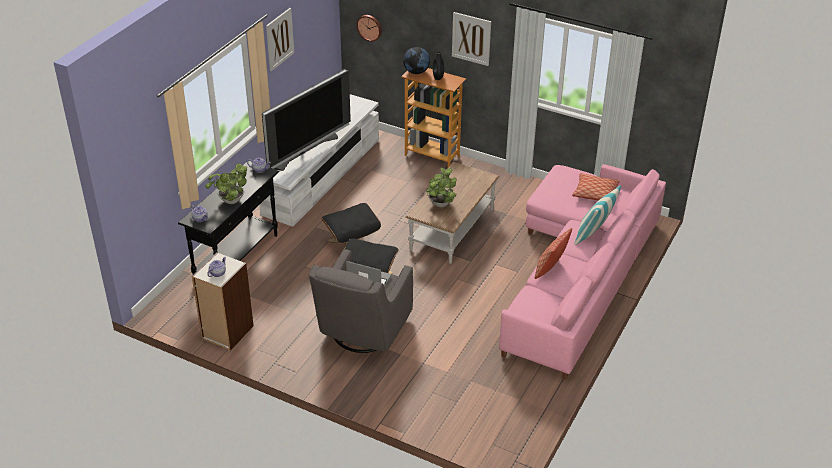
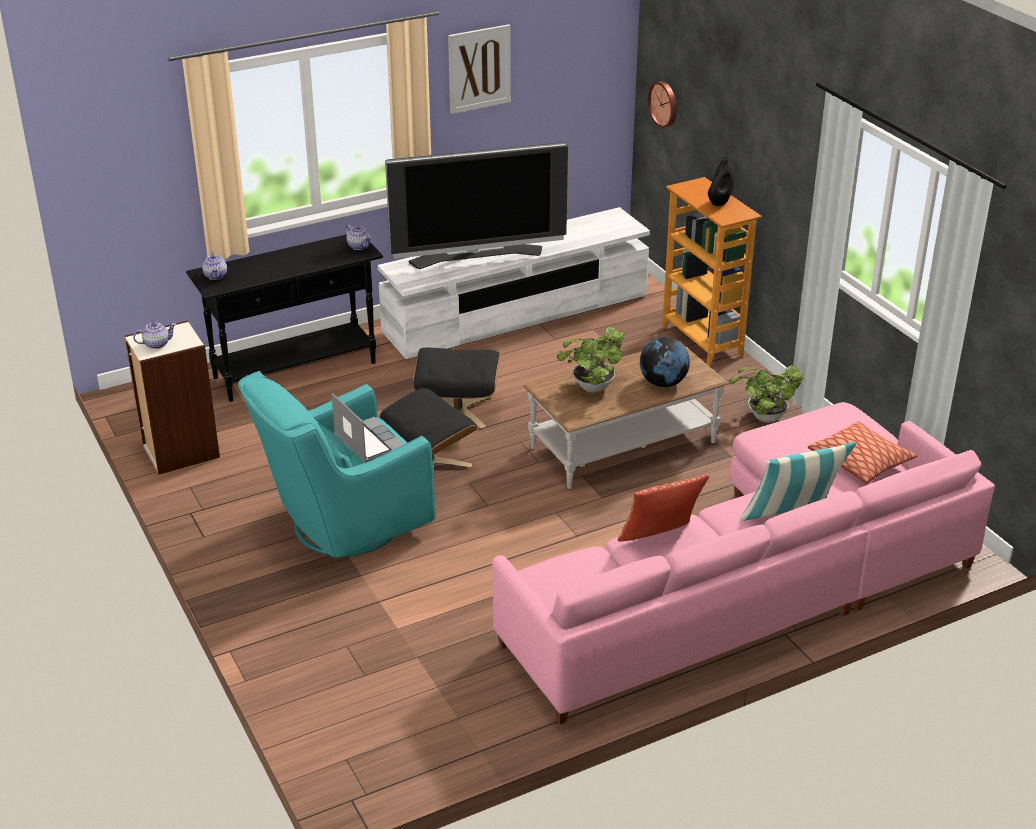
camera: 35 degrees right, 5 degrees down
potted plant [205,163,247,204] -> potted plant moved to [730,365,804,423]
grey armchair [309,249,413,353] -> turquoise armchair [238,371,435,558]
globe [403,47,430,74] -> globe moved to [640,337,690,387]
picture [452,12,491,66] -> none

